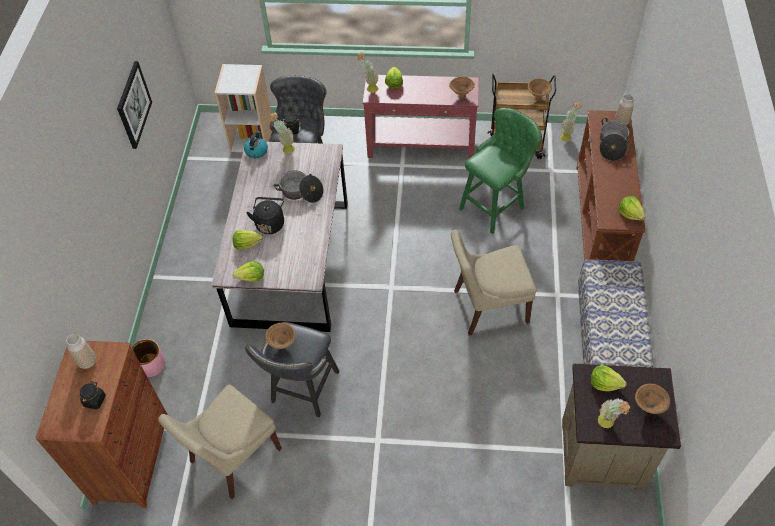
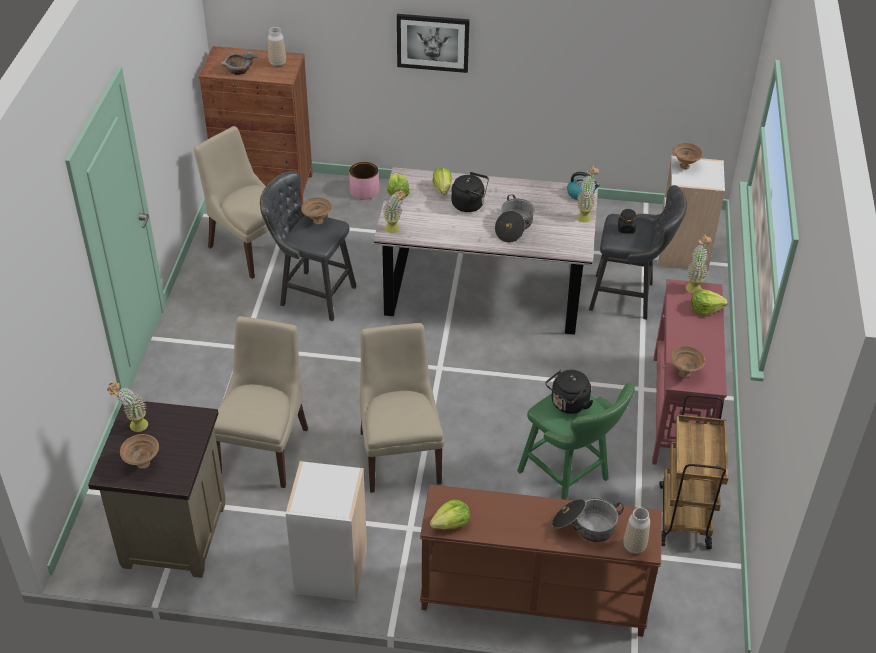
camera: 90 degrees right, 10 degrees down
black jar [80,382,106,410] -> grey bowl [220,51,259,75]
picture [117,61,152,149] -> picture moved to [397,14,470,73]
brown bowl [528,78,552,101] -> brown bowl moved to [672,143,703,169]
potted plant [560,102,581,142] -> potted plant moved to [383,189,406,233]
bench [578,260,653,367] -> bookcase [285,461,367,601]
lettuce [590,365,627,391] -> none
none -> beige chair [214,316,308,488]
none -> black kettle [546,370,593,414]

